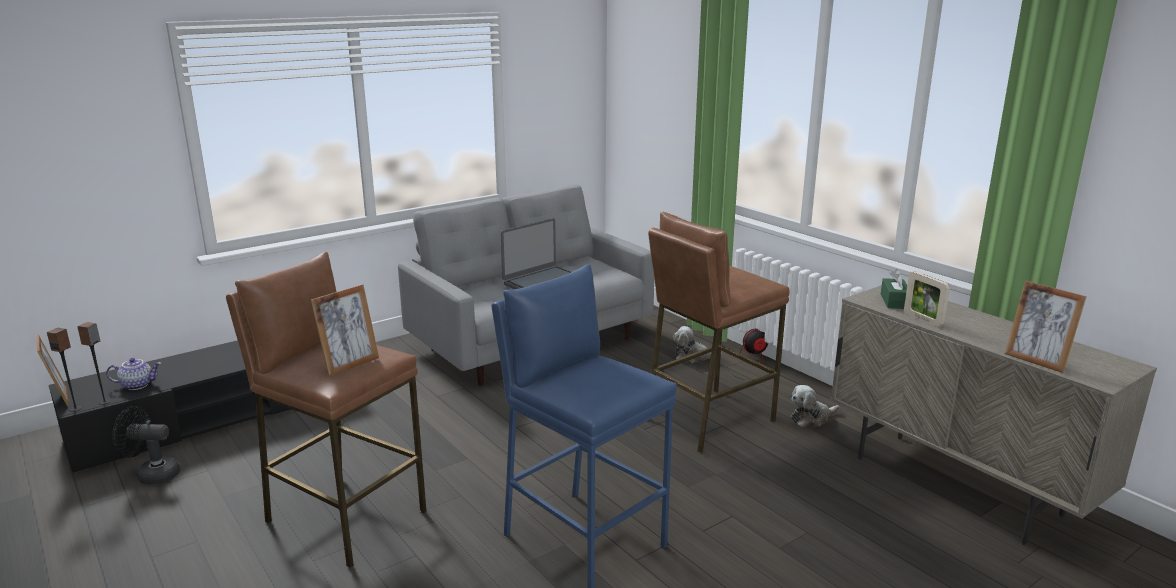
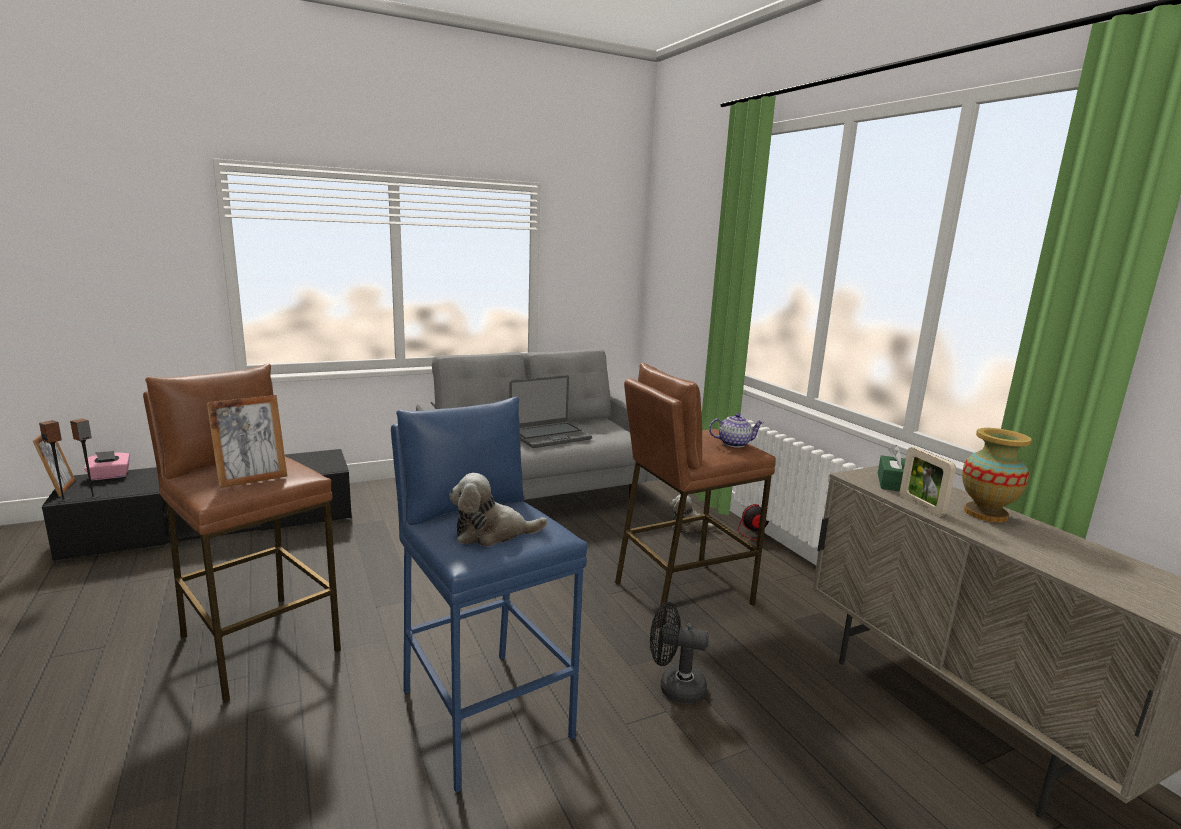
camera: 10 degrees right, 5 degrees down
teapot [106,358,161,390] -> teapot moved to [709,413,764,448]
black fan [112,406,180,485] -> black fan moved to [650,602,709,704]
plush toy [791,385,840,427] -> plush toy moved to [449,473,548,547]
picture frame [1004,281,1087,373] -> none
none -> pink tissue box [84,451,130,480]
none -> vase [962,428,1032,523]

